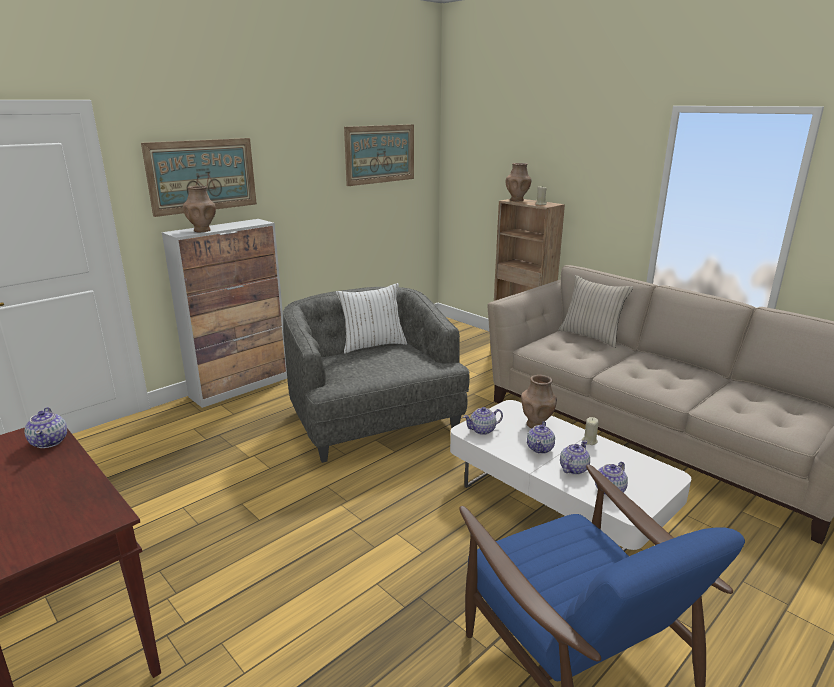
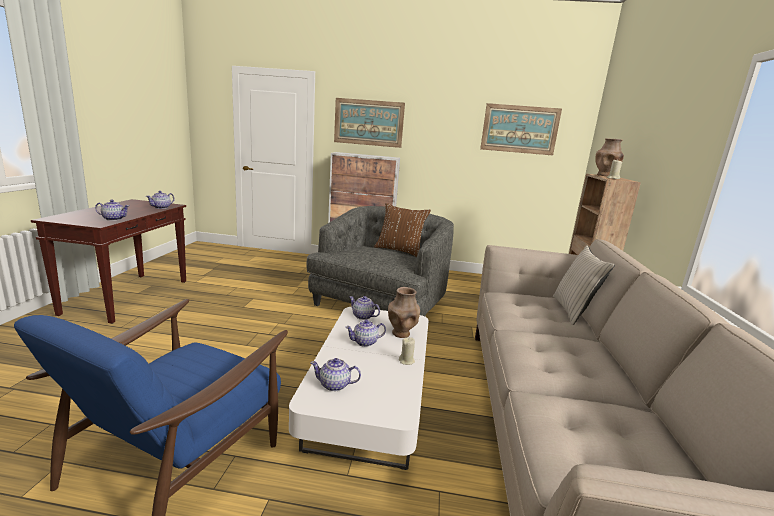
camera: 50 degrees right, 5 degrees down
brown vase [183,186,216,232] -> none
white pillow [336,283,407,354] -> brown pillow [374,203,431,257]
teapot [560,440,590,475] -> teapot moved to [95,200,129,221]

